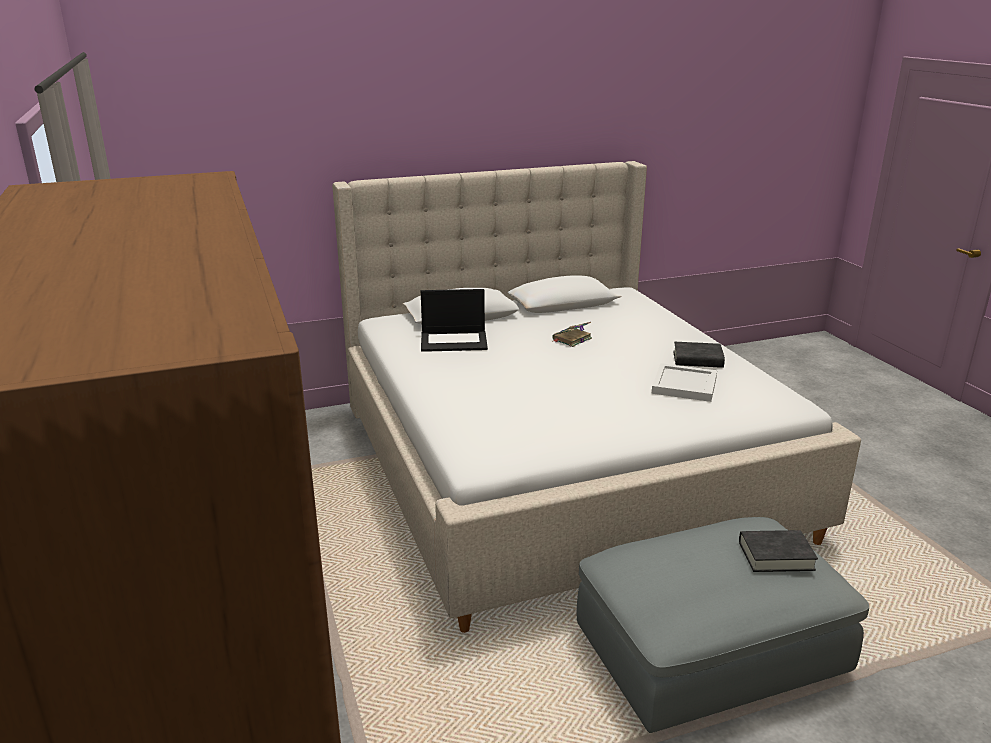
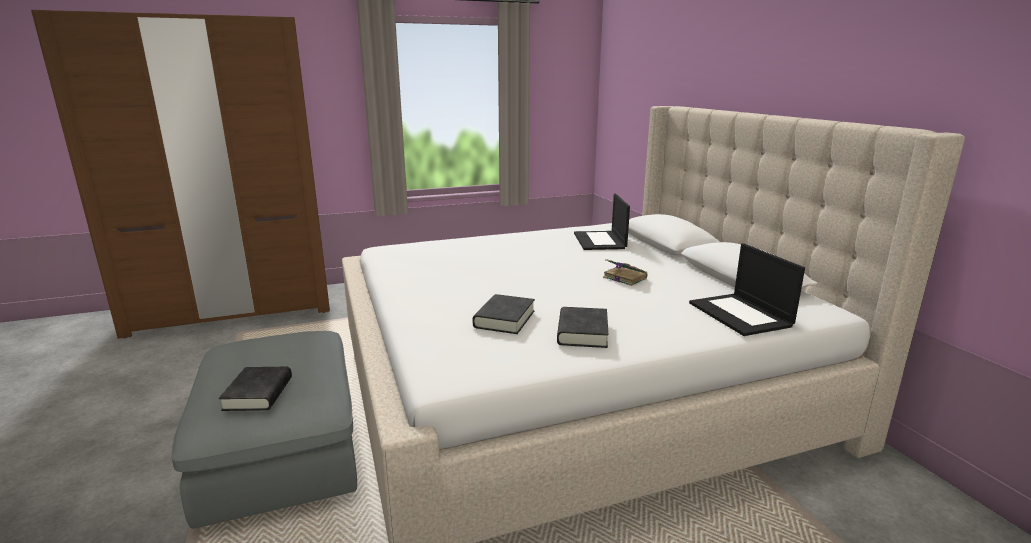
camera: 90 degrees right, 5 degrees down
white tray [652,363,717,402] -> black book [473,294,535,334]
none -> laptop [689,243,805,336]

